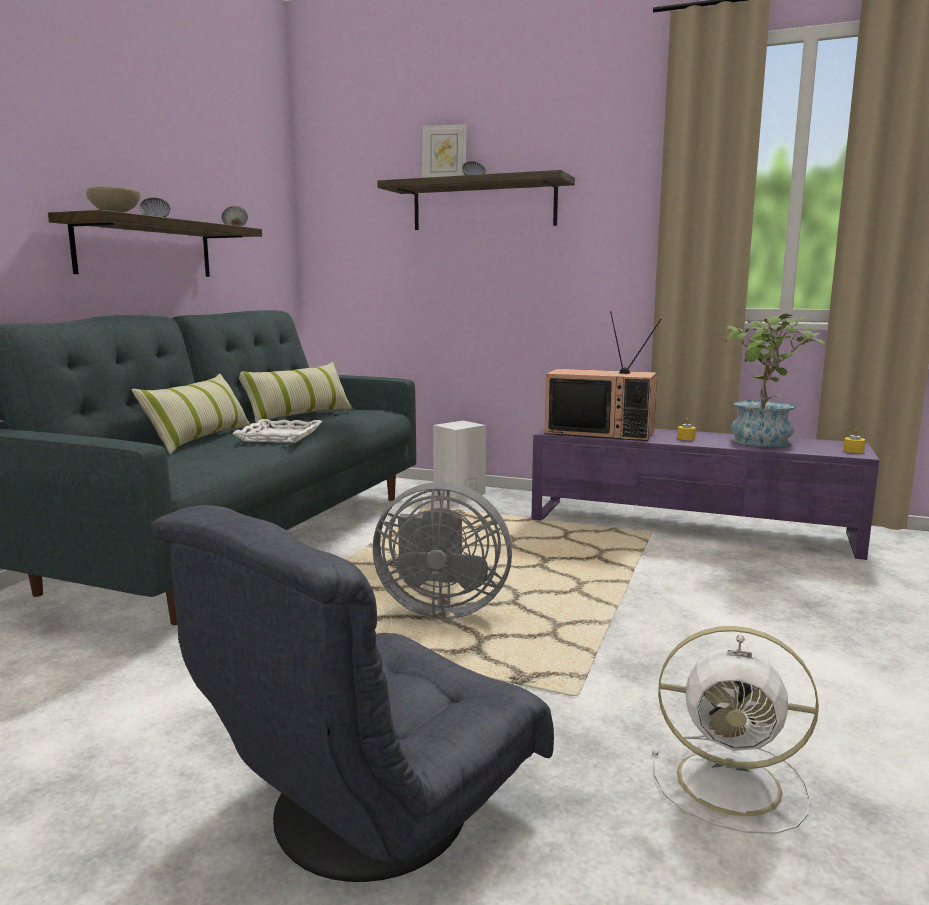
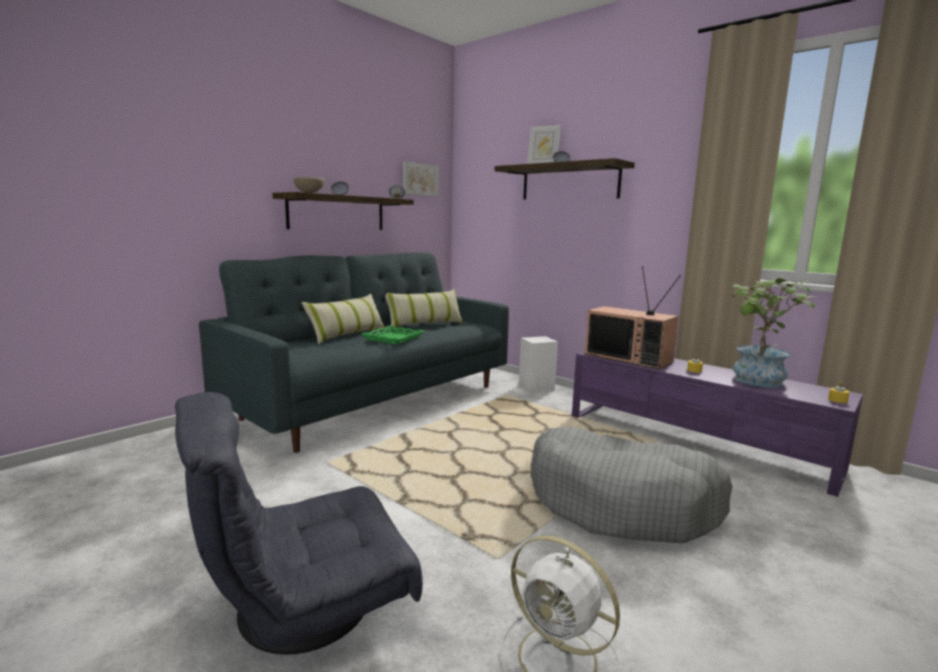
camera: 20 degrees right, 0 degrees up
white tray [233,419,323,443] -> green tray [361,326,424,344]
grey fan [373,482,512,619] -> none
none -> picture [403,162,439,196]
none -> grey dog bed [531,427,732,544]

